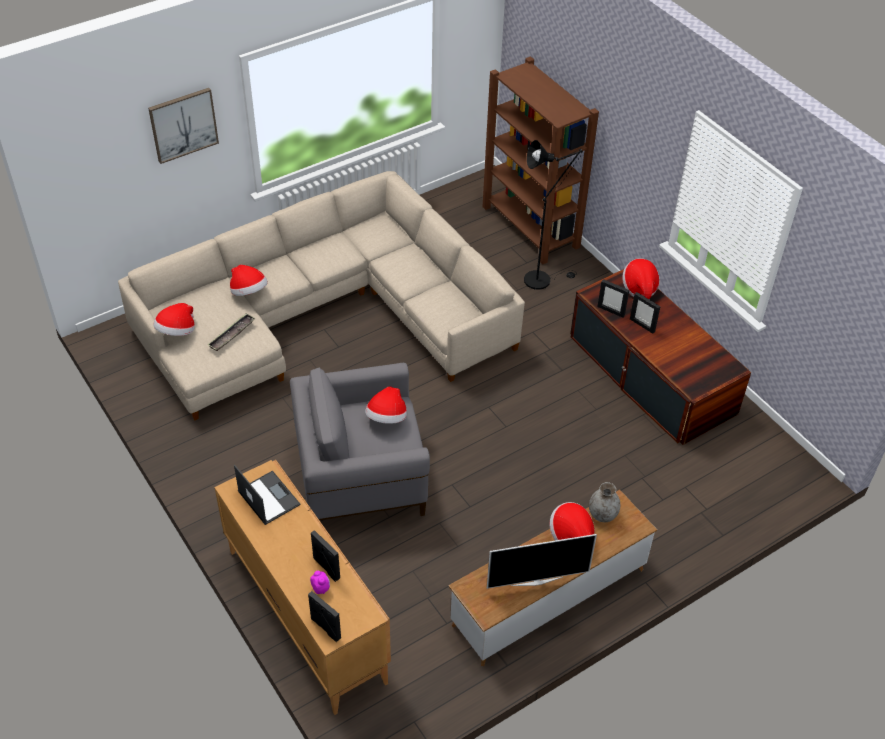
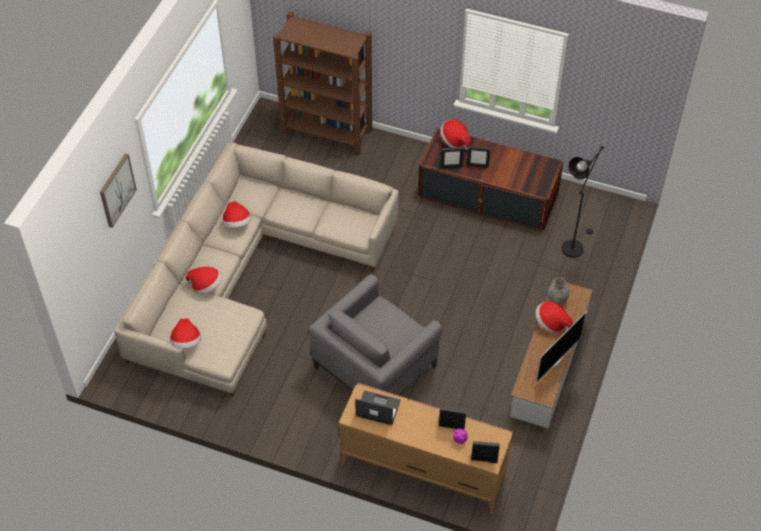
camera: 35 degrees left, 5 degrees up
tray [208,313,256,351] -> none
hat [365,386,407,424] -> hat moved to [222,201,252,228]
black floor lamp [524,140,583,290] -> black floor lamp moved to [562,146,605,258]

